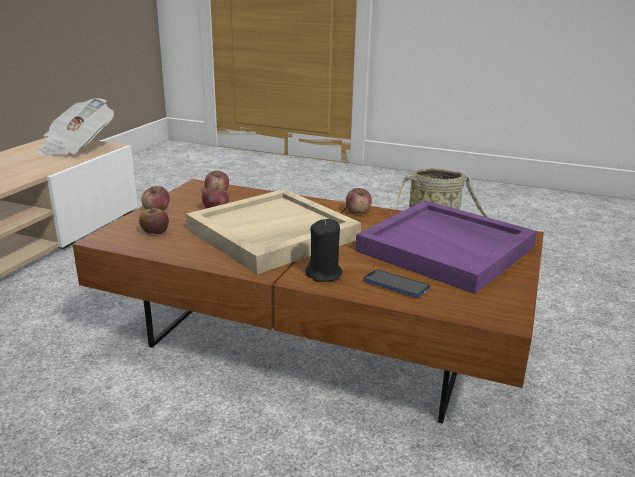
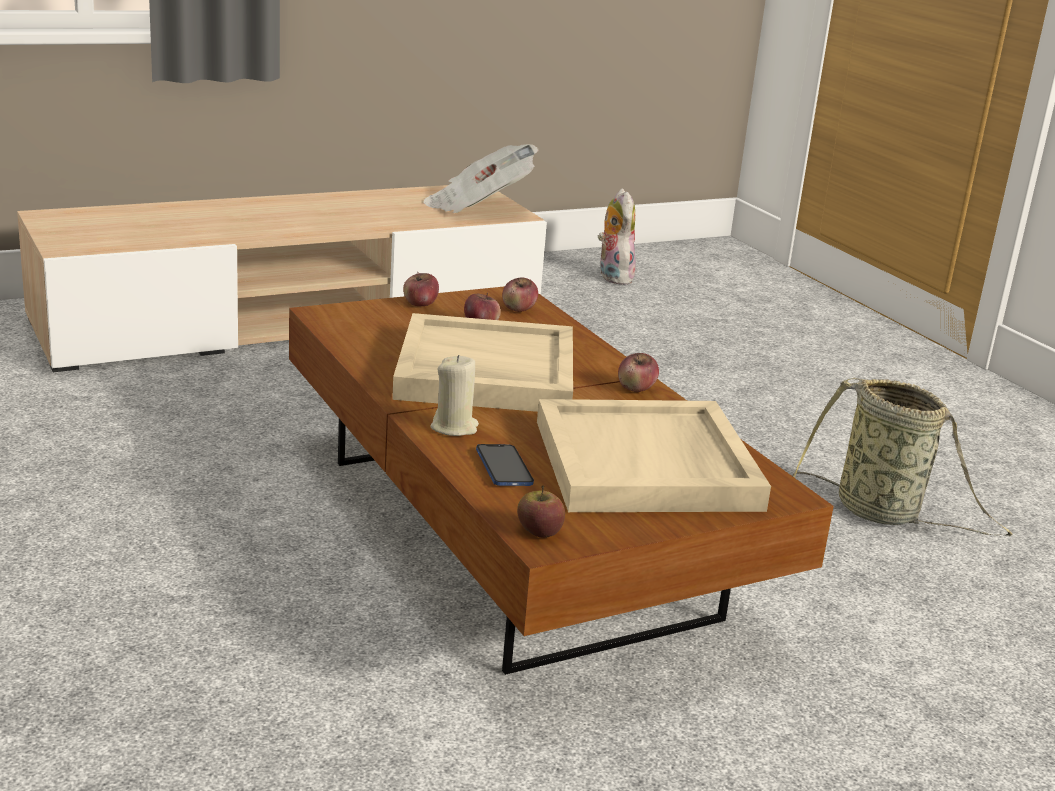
camera: 40 degrees right, 0 degrees up
apple [139,205,169,234] -> apple moved to [517,485,565,538]
black candle [305,219,342,282] -> beige candle [430,355,479,436]
purple tray [355,200,537,294] -> beige tray [537,399,771,512]
none -> plush toy [598,188,636,285]

